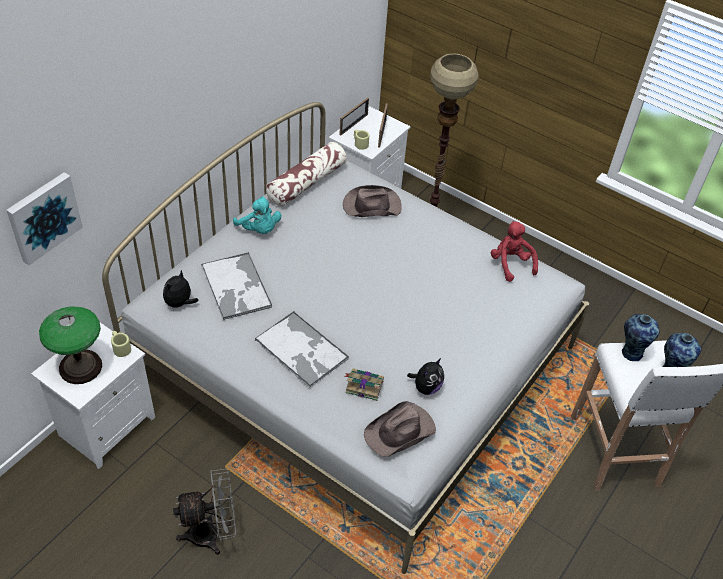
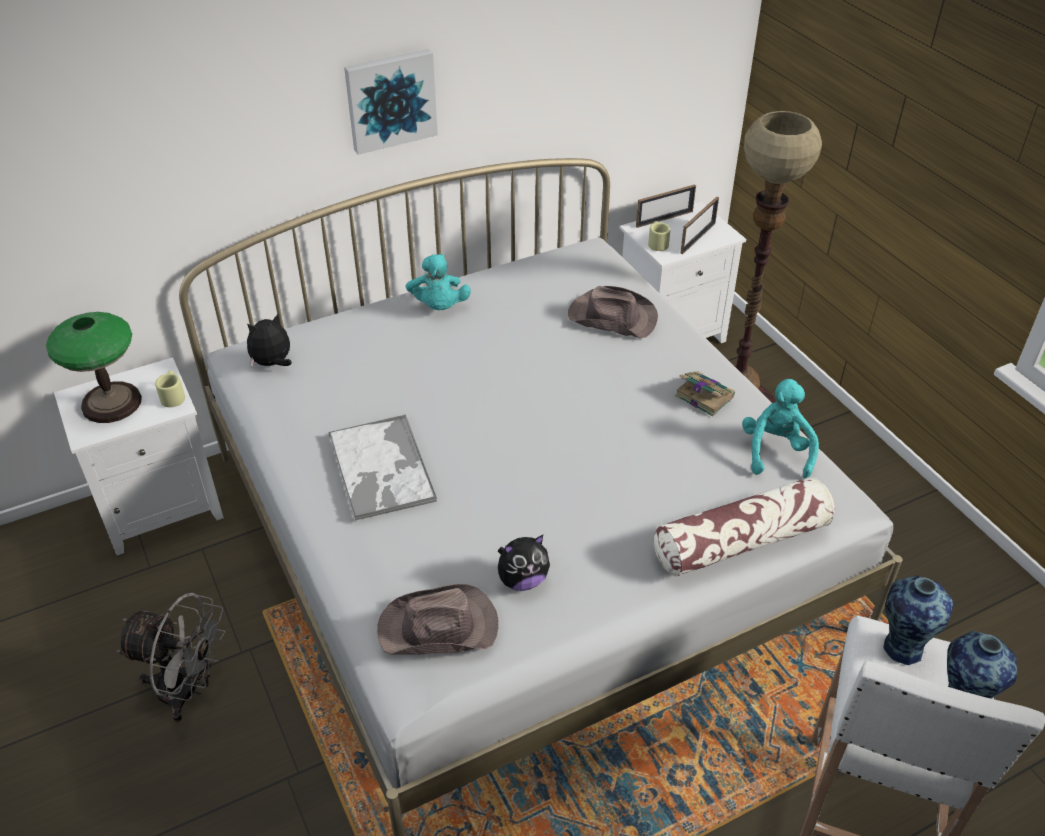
camera: 30 degrees right, 5 degrees down
picture [6,172,83,265] -> picture moved to [344,49,438,155]
tray [201,252,272,321] -> none
pillow [266,142,347,207] -> pillow moved to [654,477,835,576]
book [344,368,384,401] -> book moved to [675,371,735,417]
red plush toy [491,221,538,282] -> turquoise plush toy [742,379,819,479]

